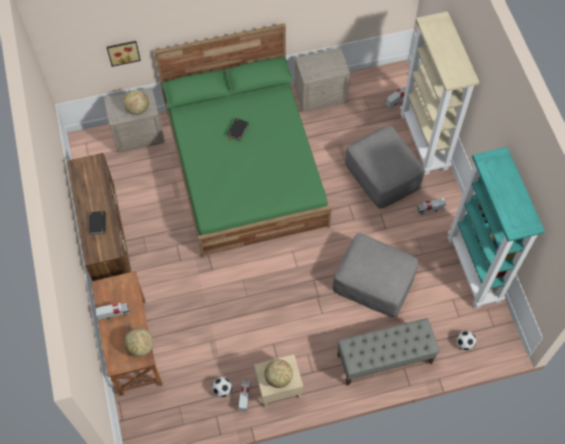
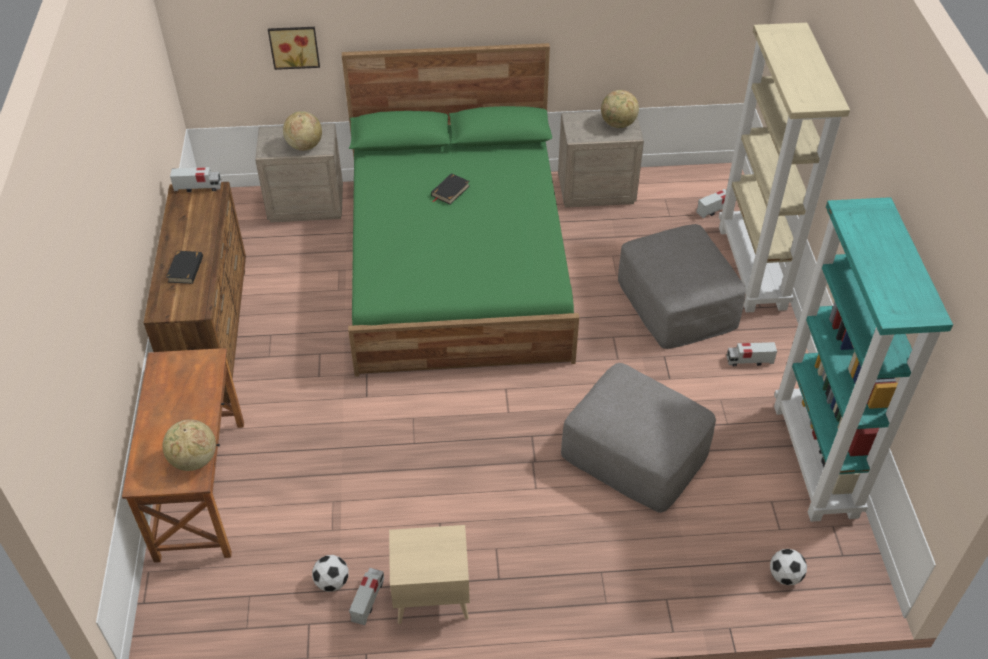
camera: 10 degrees right, 15 degrees down
toy truck [95,302,129,320] -> toy truck moved to [170,167,222,192]
globe [264,359,293,388] -> globe moved to [601,90,639,128]
grey bench [338,318,440,386] -> none

